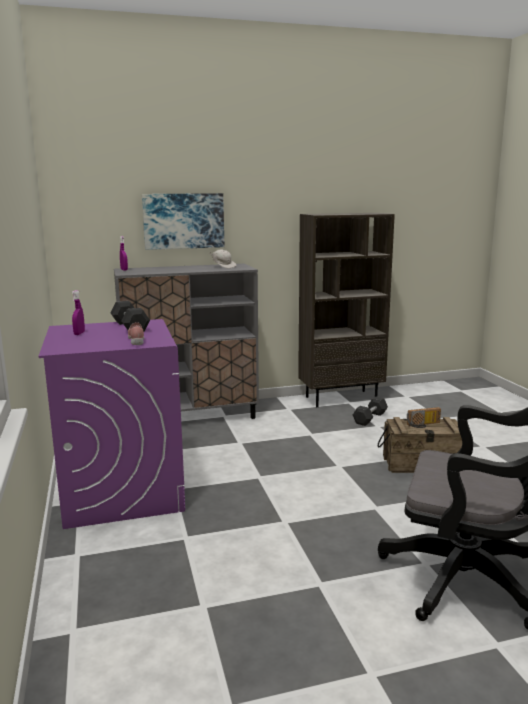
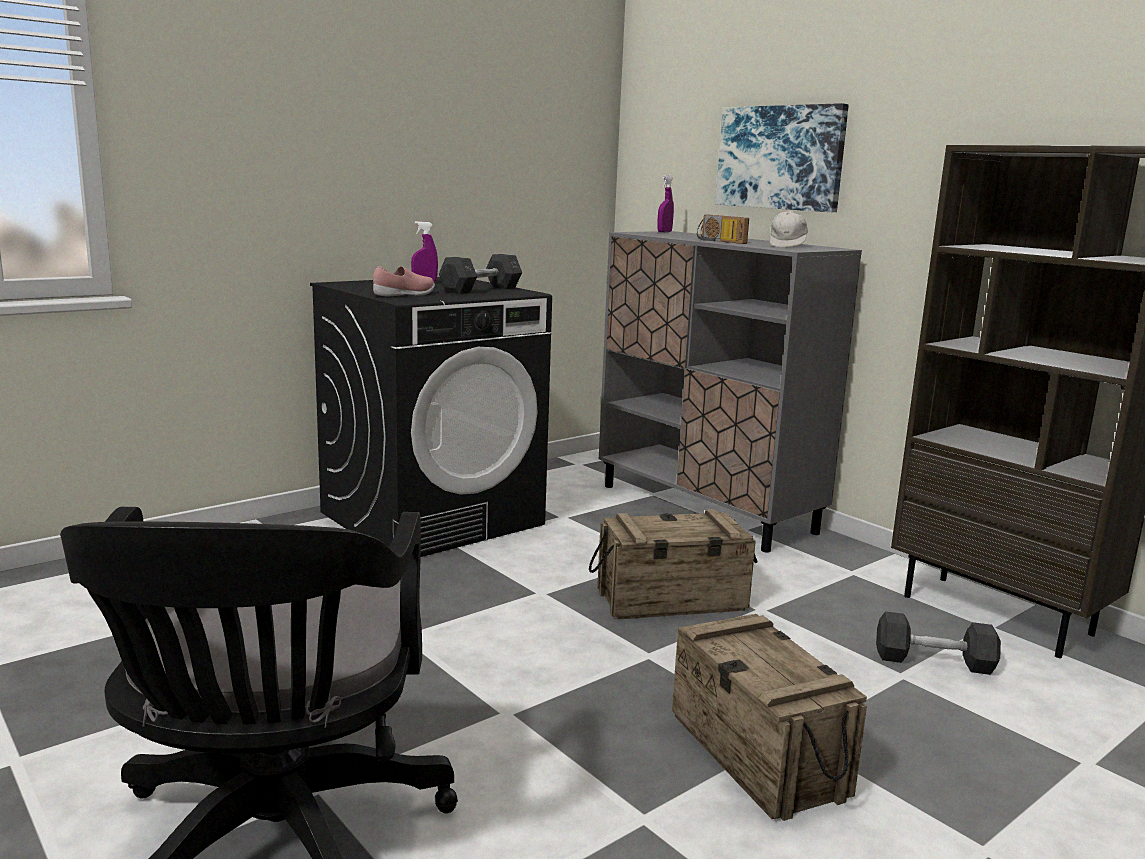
camera: 65 degrees right, 0 degrees up
purple washing machine [39,319,185,529] -> black washing machine [310,277,552,557]
radio [407,407,441,428] -> radio moved to [697,215,749,244]
none -> crate [589,509,757,620]

